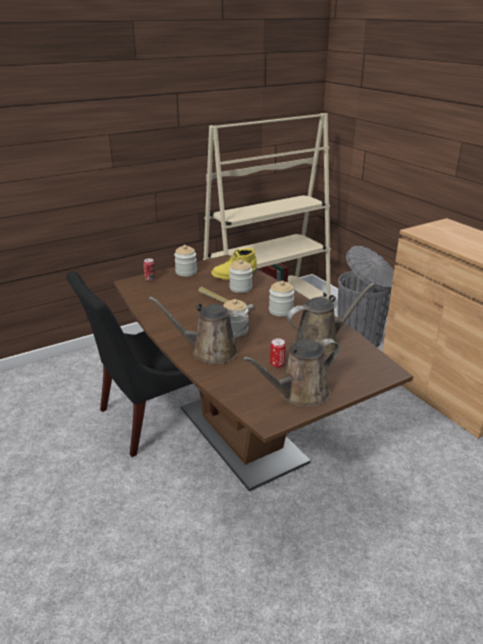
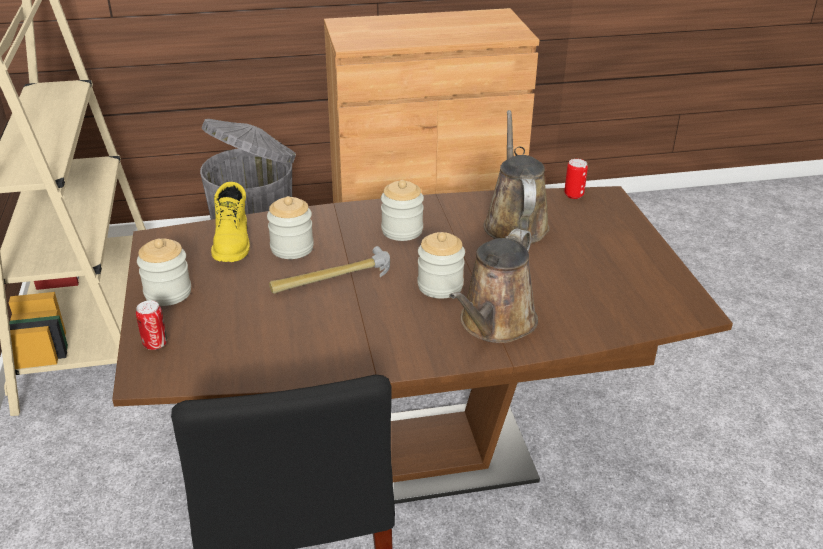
camera: 70 degrees left, 5 degrees up
brown watering can [242,338,340,406] -> none
can [270,338,286,368] -> can moved to [564,159,588,199]

